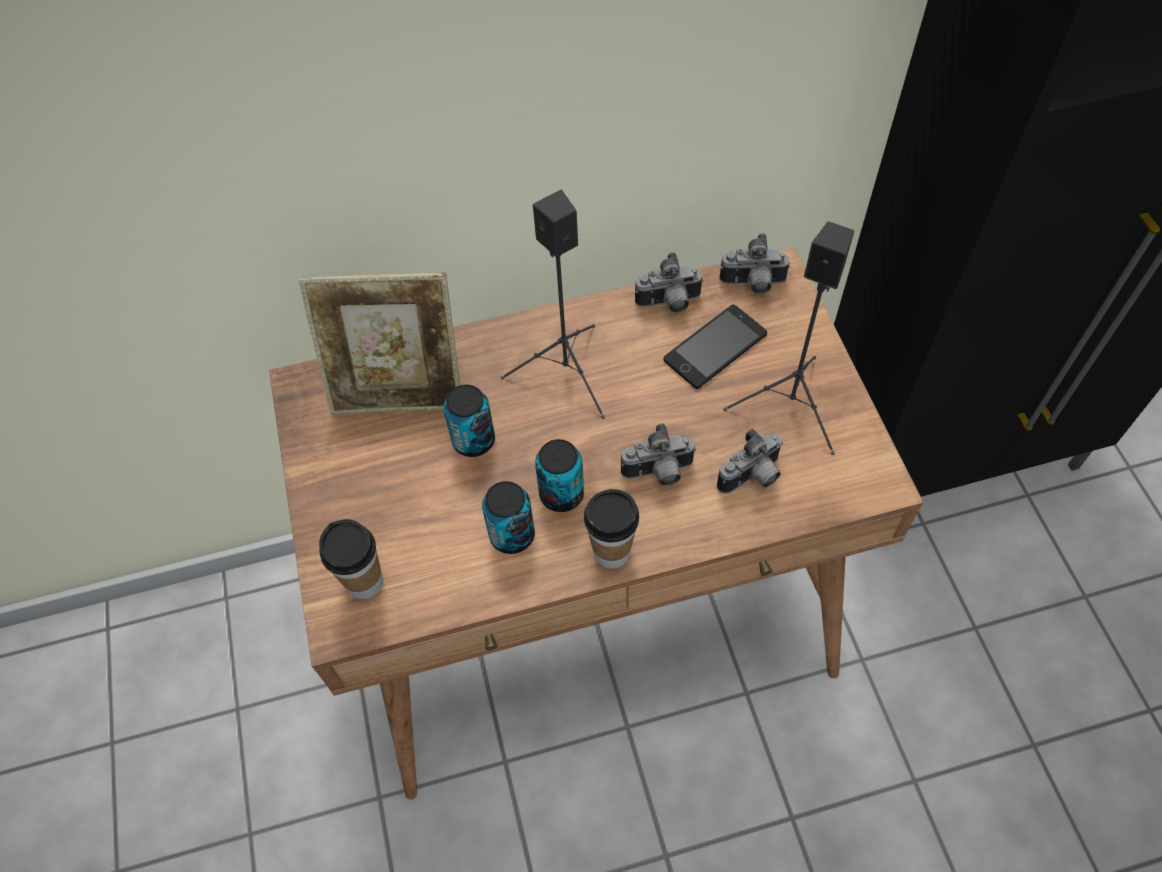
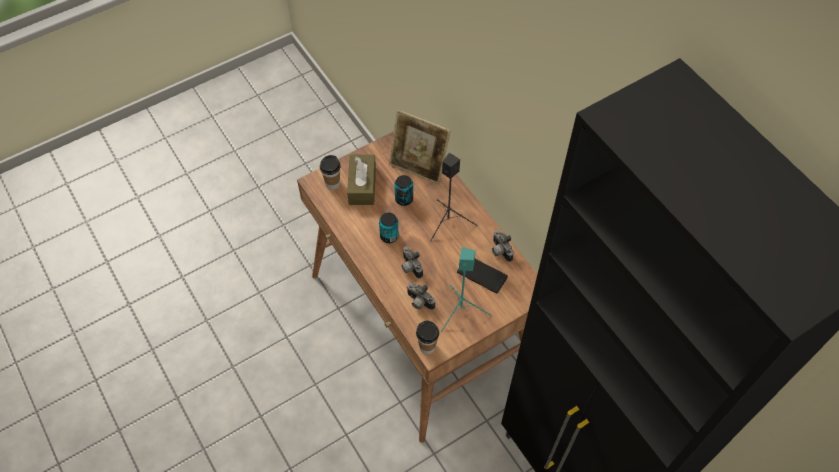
camera: 70 degrees right, 0 degrees up
picture frame [299,272,460,415] -> picture frame turned 45 degrees counterclockwise [389,110,451,184]
can [482,481,535,554] -> none
cup [584,489,639,569] -> cup moved to [416,321,439,354]
camera [720,233,790,294] -> none
black speaker [723,221,854,455] -> turquoise speaker [441,247,492,332]
none -> brown tissue box [347,155,376,205]

